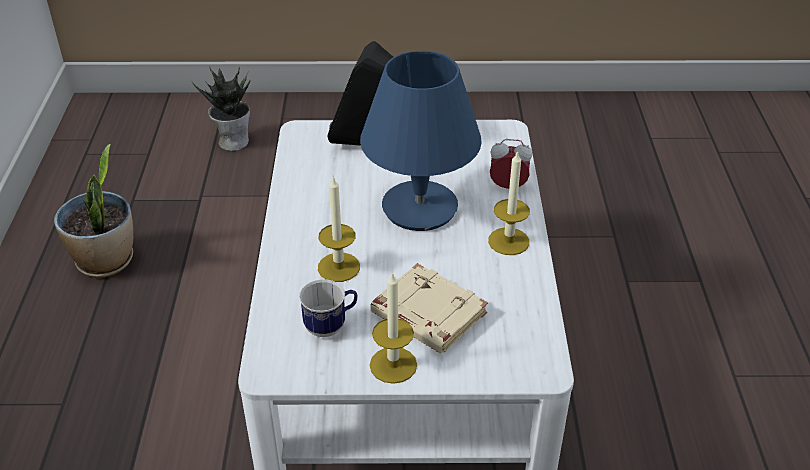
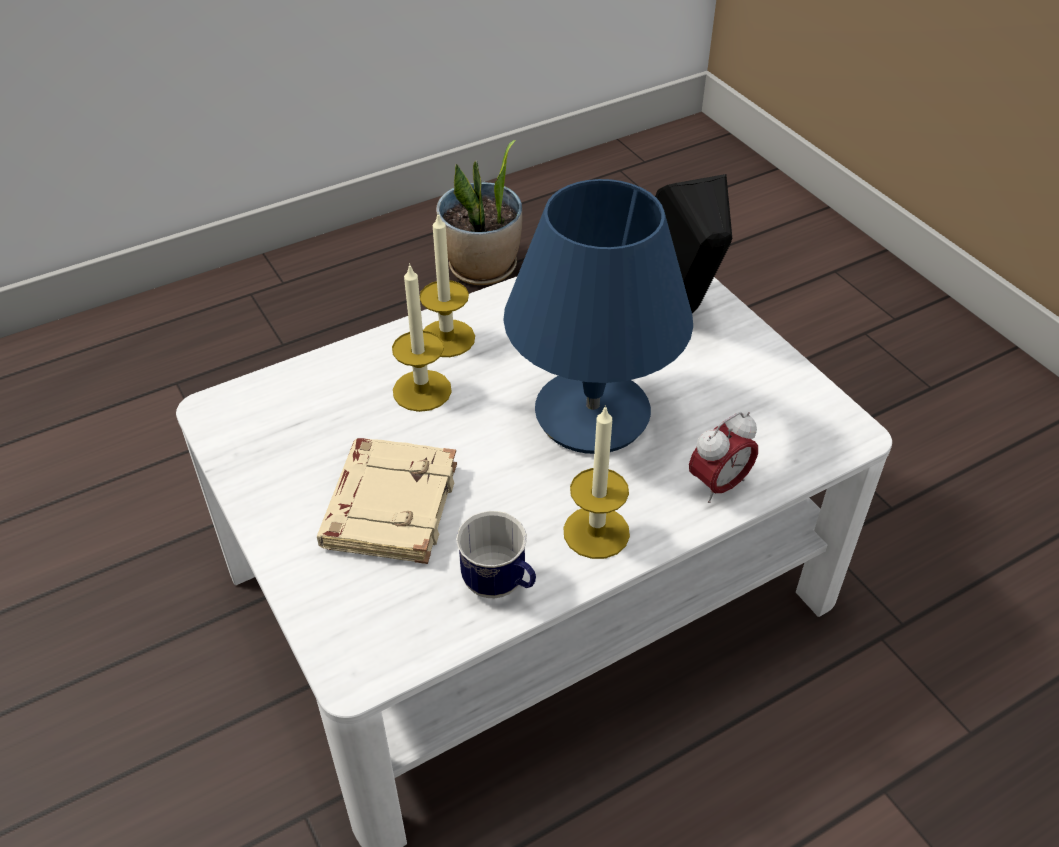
camera: 60 degrees right, 5 degrees up
potted plant [192,66,250,151] -> none
mug [299,279,357,337] -> mug moved to [456,511,536,598]
candle [370,271,417,384] -> candle moved to [420,212,475,357]
alarm clock [490,139,532,189] -> alarm clock turned 75 degrees clockwise [689,412,758,503]

